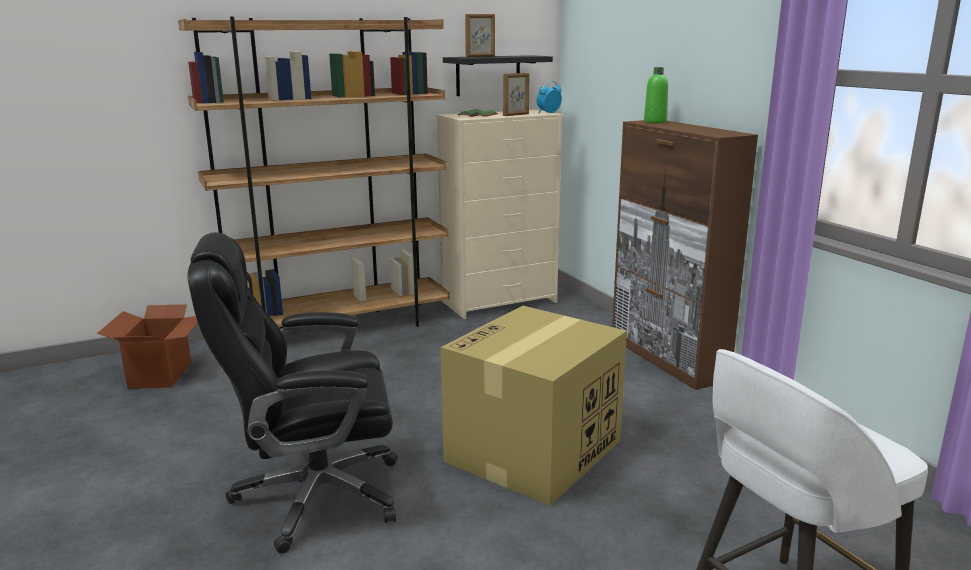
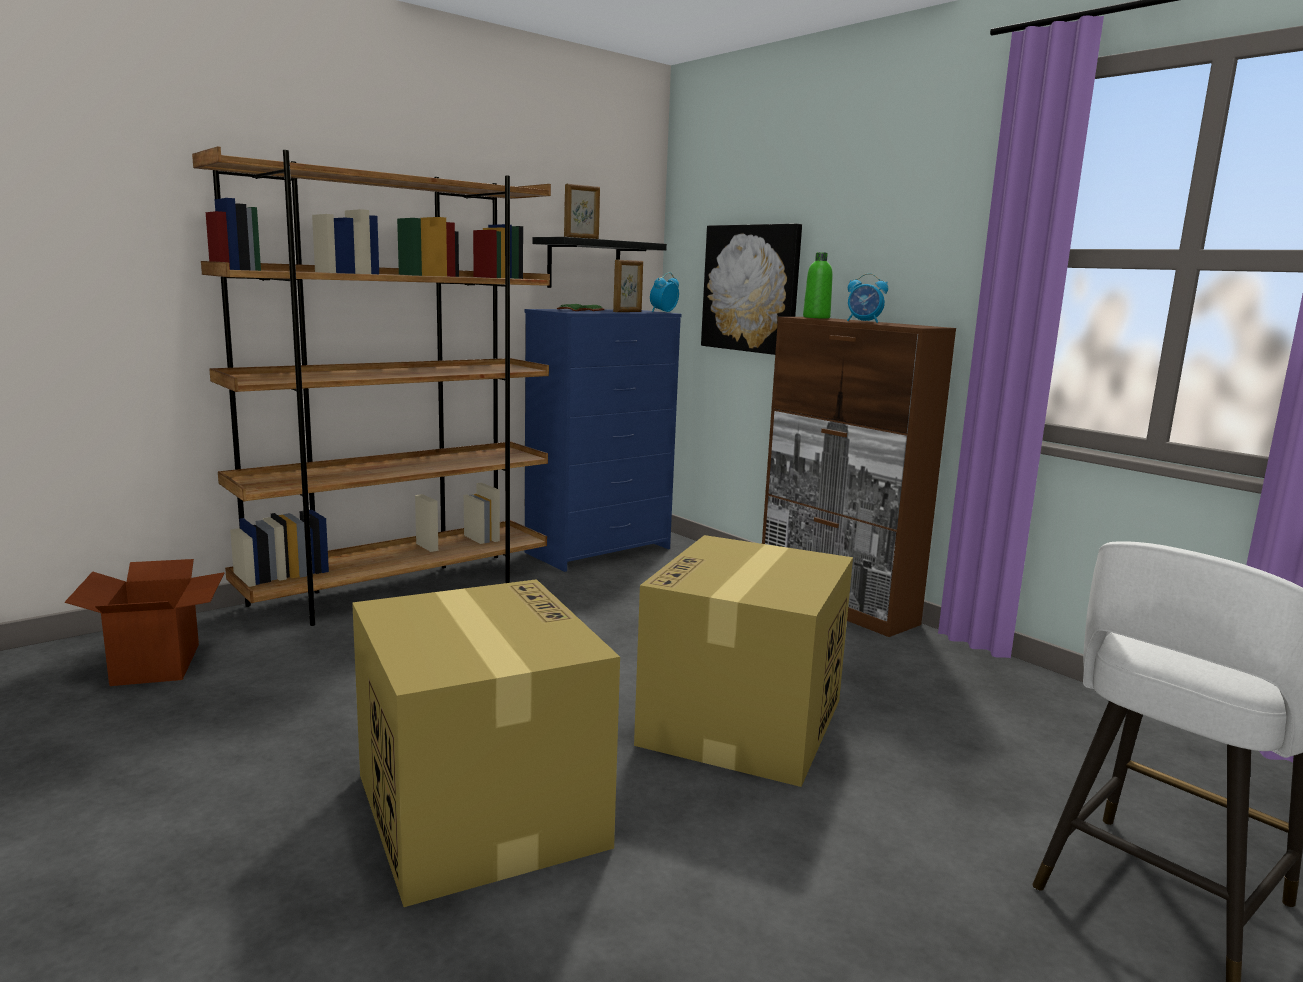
camera: 15 degrees left, 5 degrees down
black office chair [187,232,398,554] -> cardboard box [352,579,620,907]
beige dresser [436,109,563,319] -> blue dresser [525,309,682,572]
none -> picture [701,223,802,355]
none -> alarm clock [847,273,888,323]

